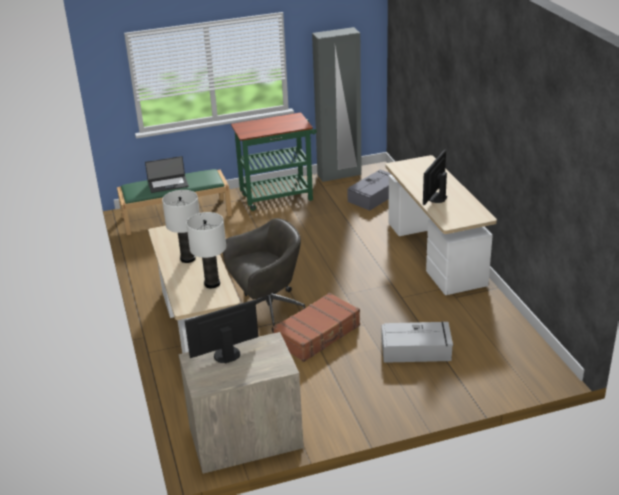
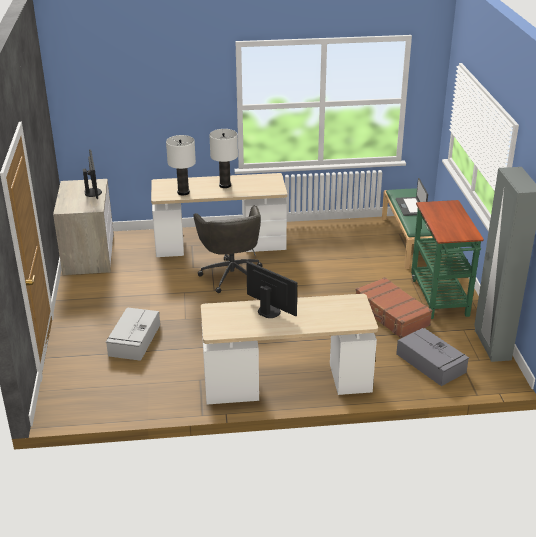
camera: 100 degrees right, 0 degrees up
brown suitcase [273,292,360,362] -> brown suitcase moved to [356,277,432,338]

